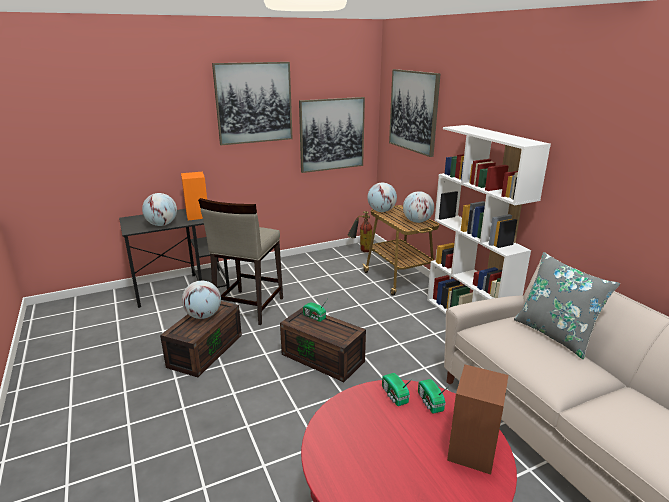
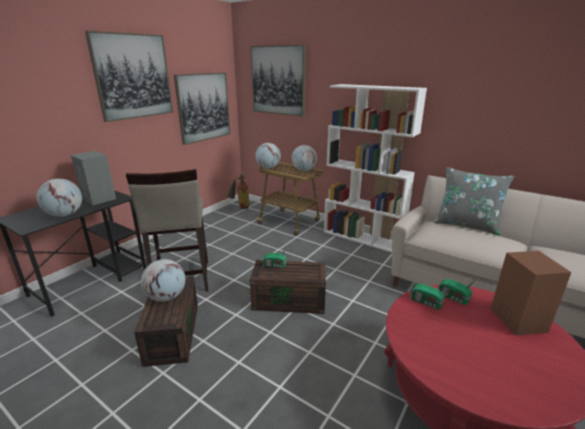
camera: 30 degrees left, 0 degrees up
orange speaker [181,172,207,220] -> grey speaker [71,151,116,205]

